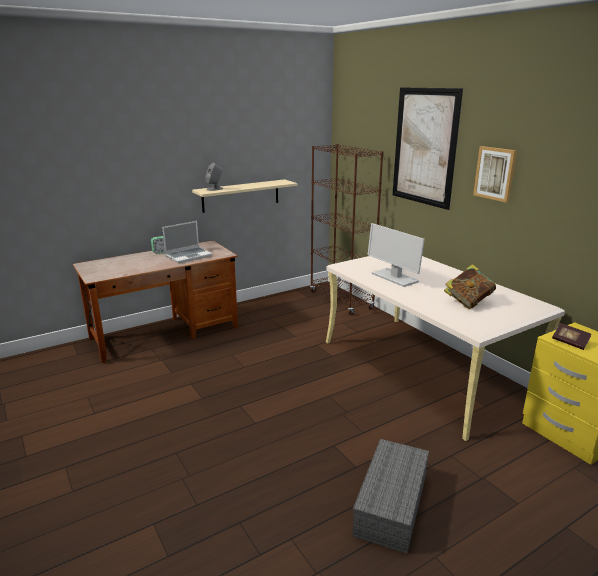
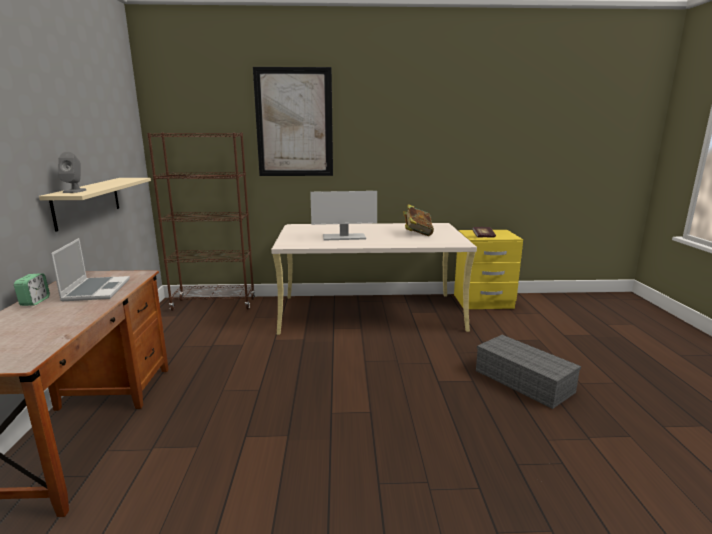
camera: 60 degrees left, 5 degrees down
picture [473,146,517,203] -> none

